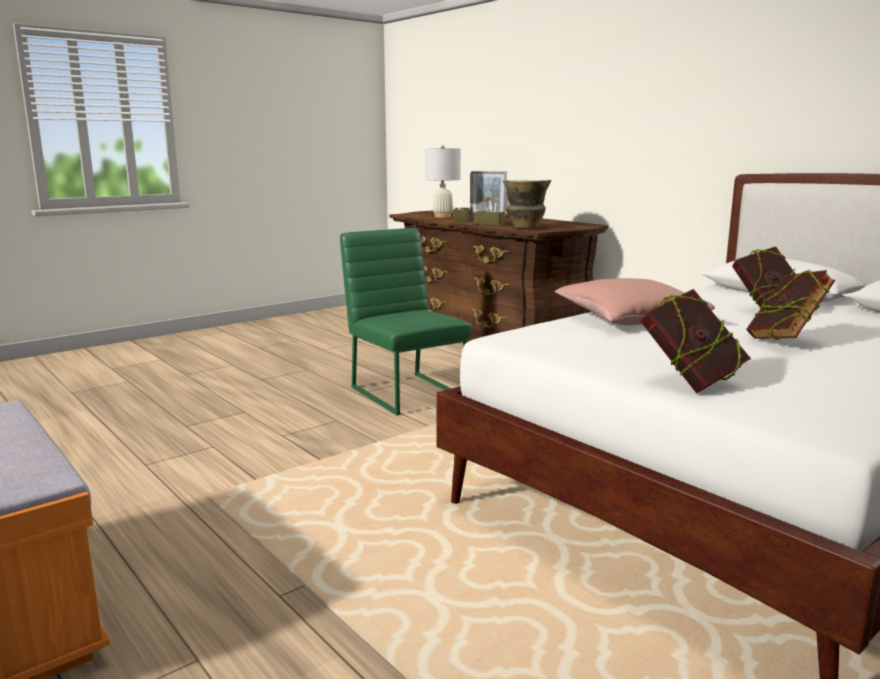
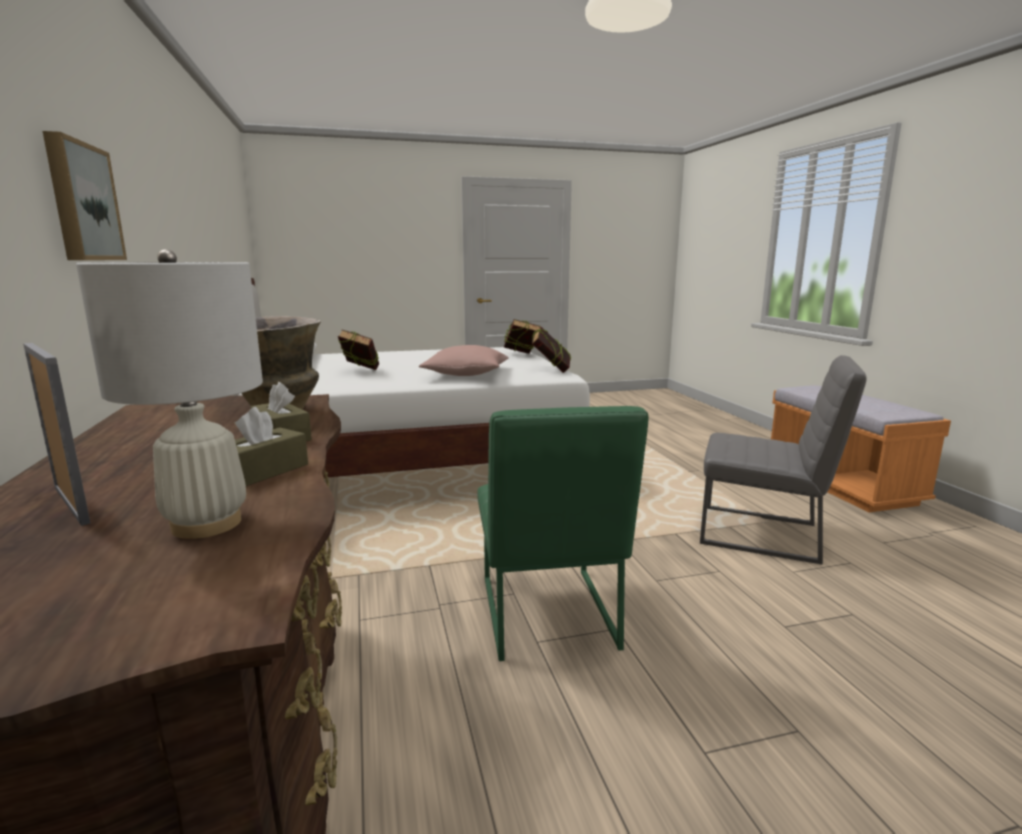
camera: 155 degrees left, 0 degrees up
book [746,269,835,340] -> book moved to [532,326,571,373]
none -> picture [43,131,127,260]
none -> grey chair [700,355,866,565]

